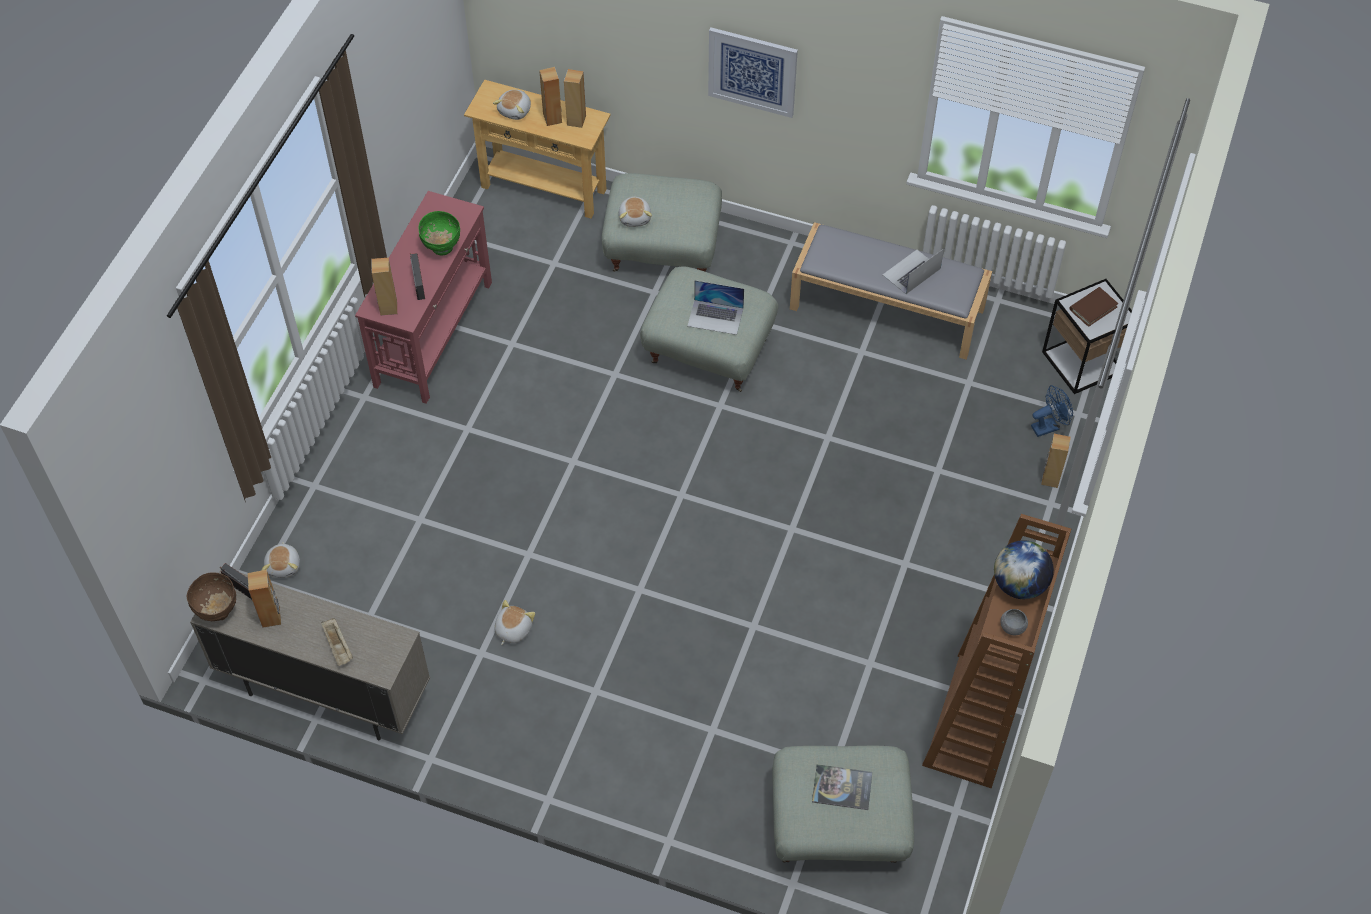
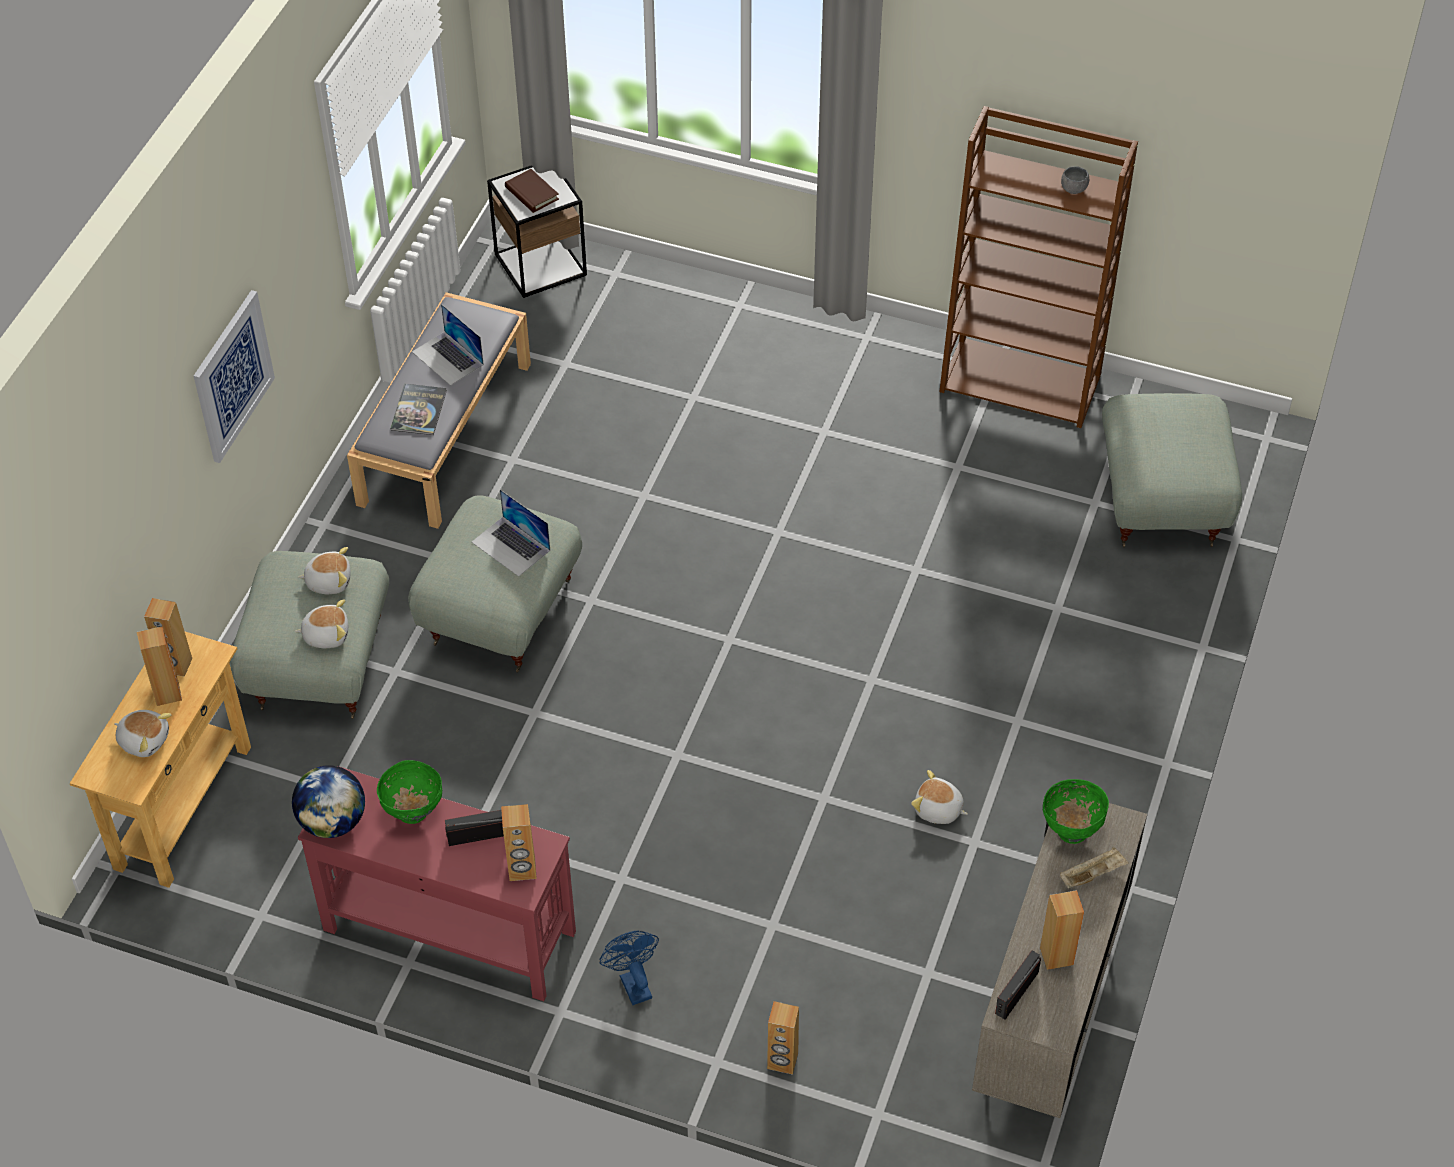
camera: 90 degrees left, 5 degrees down
brown bowl [187,572,236,621] -> none
plush toy [262,542,300,578] -> plush toy moved to [298,547,351,594]
laptop [687,280,744,335] -> laptop turned 120 degrees clockwise [472,489,550,577]
book [812,764,872,810] -> book moved to [390,384,447,435]
globe [994,540,1054,599] -> globe moved to [292,765,365,838]
blue fan [1031,385,1073,437] -> blue fan moved to [599,930,659,1005]
brown speaker [1041,434,1071,488] -> brown speaker moved to [767,1001,799,1075]
none -> green bowl [1043,779,1109,844]

